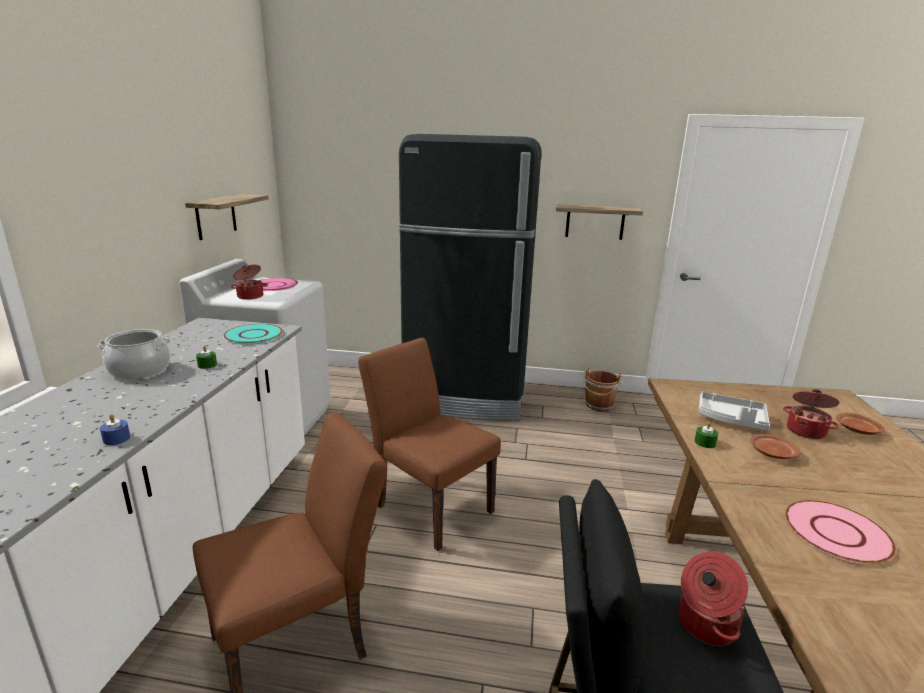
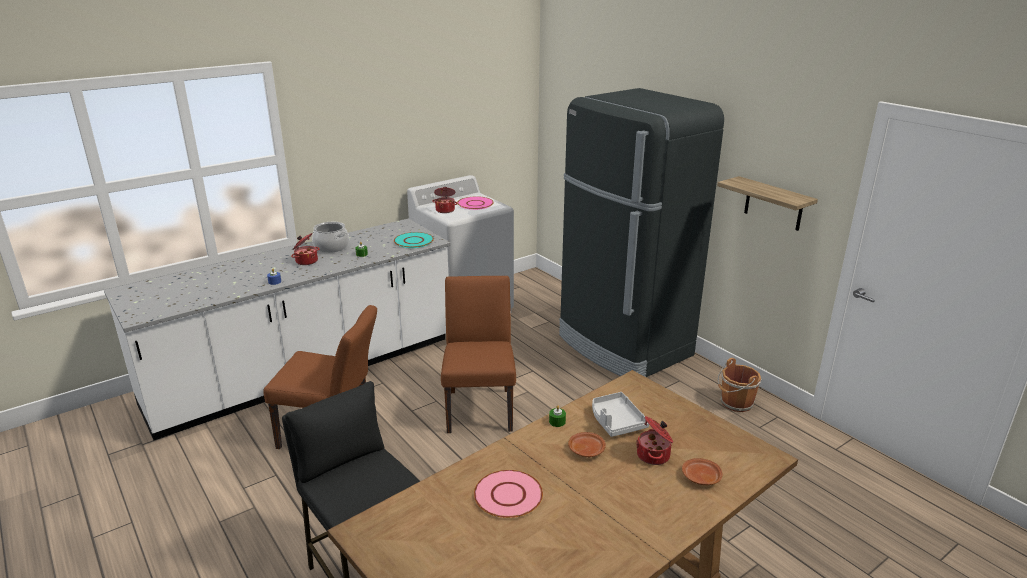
camera: 45 degrees right, 5 degrees up
shelf [185,194,269,240] -> none
cooking pot [679,551,748,646] -> cooking pot moved to [291,233,320,265]

